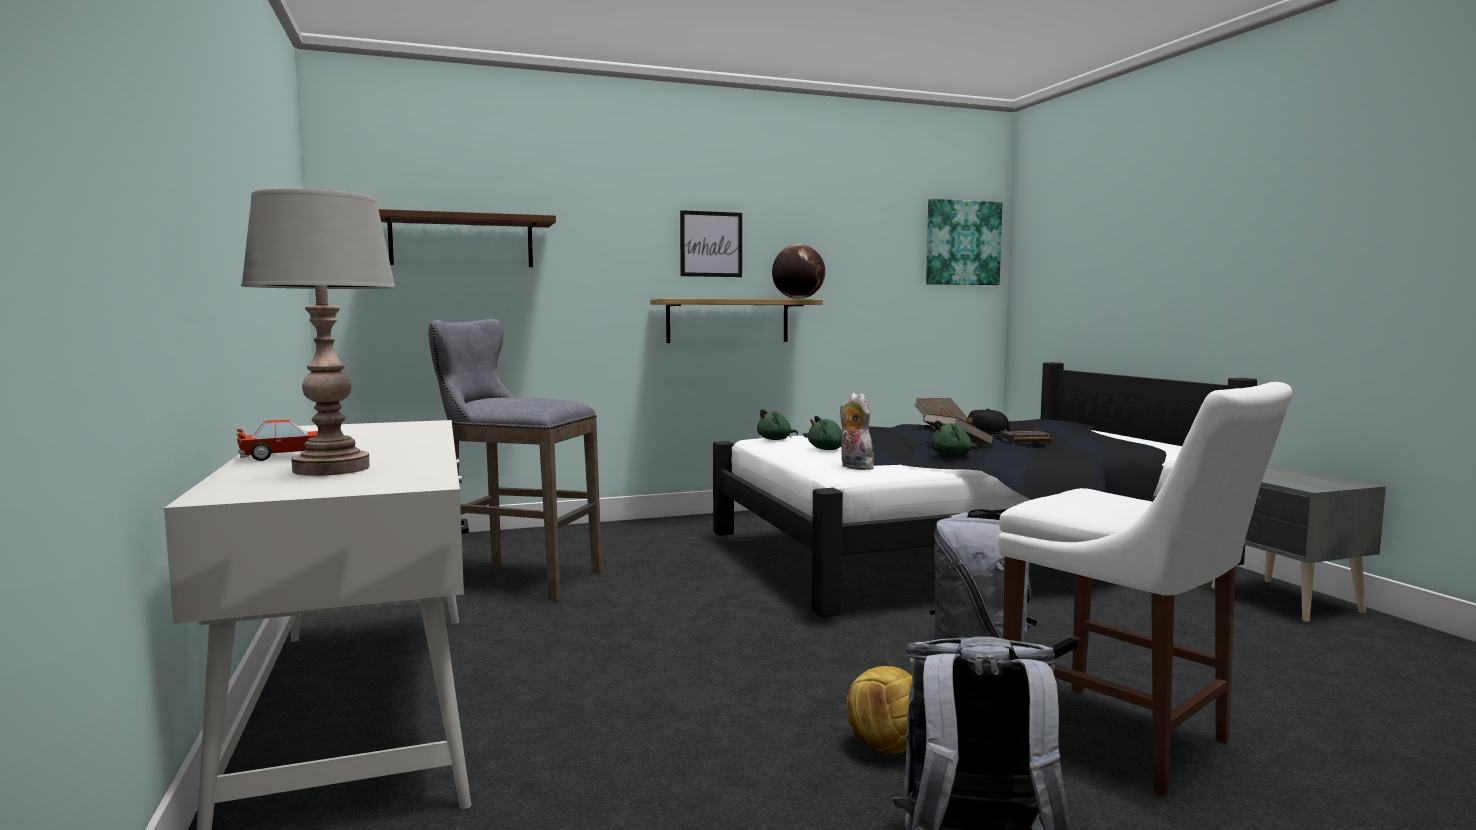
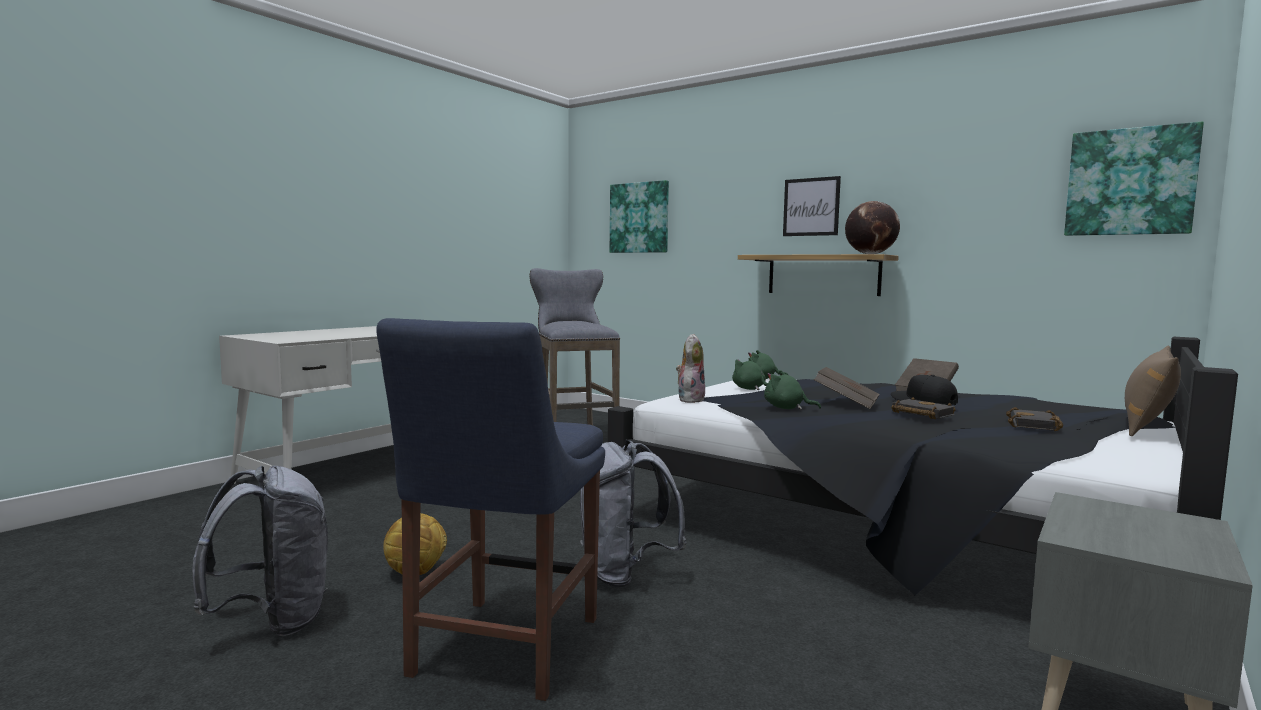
camera: 55 degrees right, 0 degrees up
toy car [236,419,318,461] -> none
grey table lamp [241,189,396,476] -> none
brown shelf [379,209,556,267] -> picture [610,180,669,253]
white chair [998,382,1292,796] -> blue chair [377,318,605,701]
none -> black book [1006,407,1063,431]
none -> brown pillow [1125,346,1181,436]

